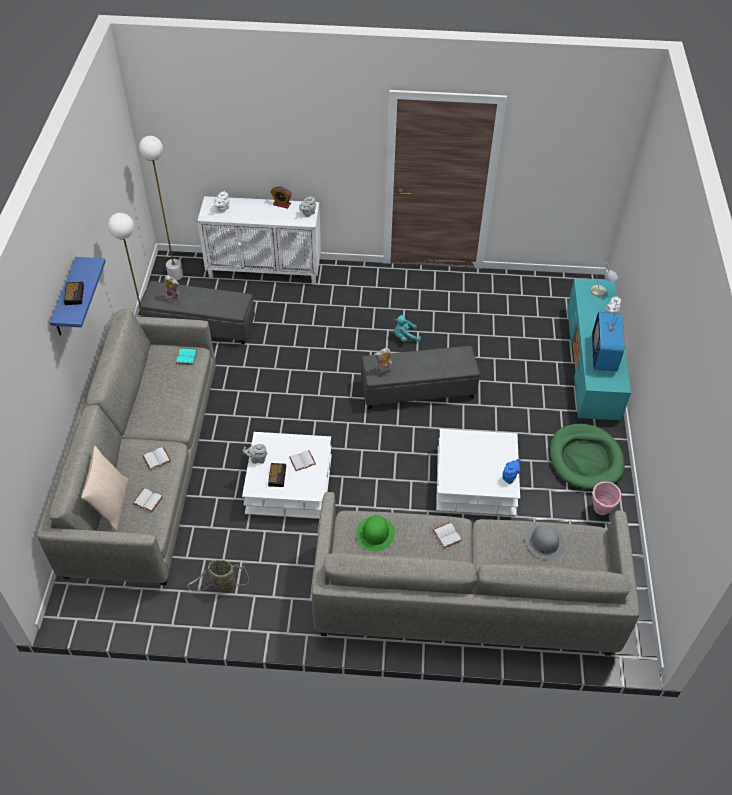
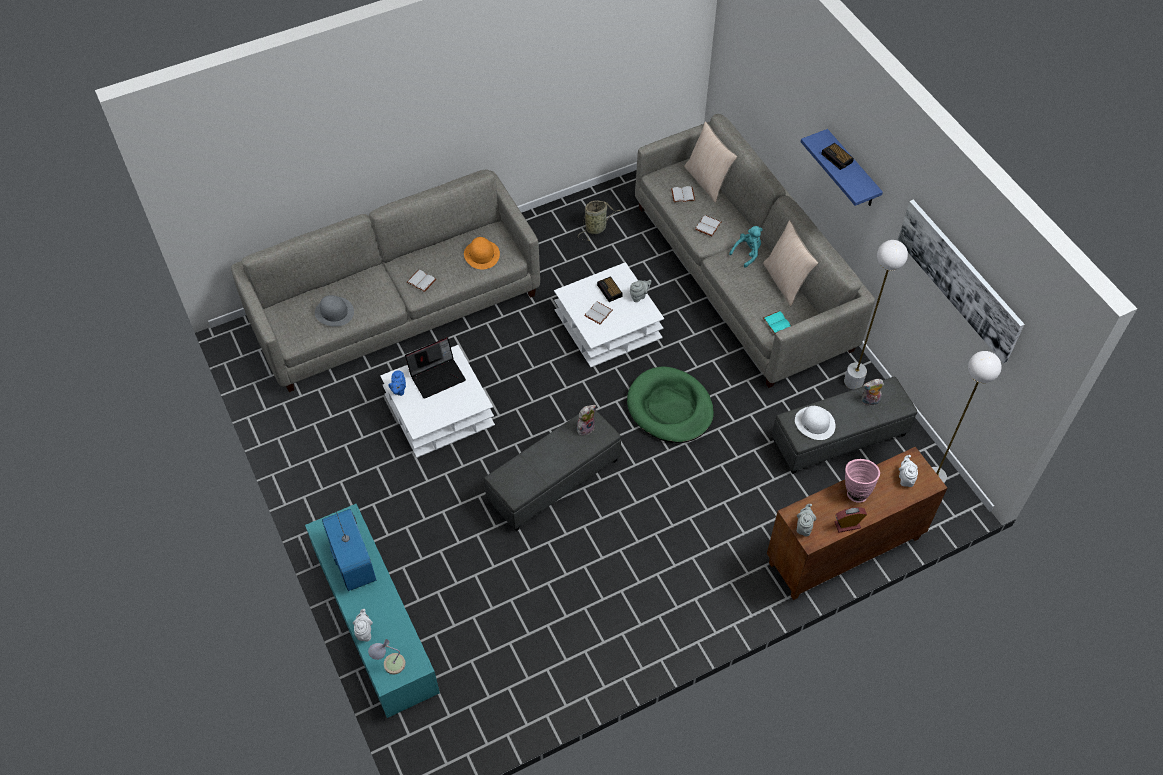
camera: 150 degrees right, 5 degrees up
white cabinet [197,196,321,284] -> brown cabinet [767,447,947,600]
green hat [356,515,395,552] -> orange hat [464,237,500,269]
turquoise plush toy [394,315,421,342] -> turquoise plush toy moved to [729,226,763,268]
green dog bed [550,424,625,490] -> green dog bed moved to [627,366,714,443]
pink vase [592,481,621,515] -> pink vase moved to [845,459,880,503]
none -> laptop [405,337,466,399]
none -> beige pillow [763,220,818,306]
none -> white hat [795,406,835,440]
none -> picture [898,200,1025,363]

